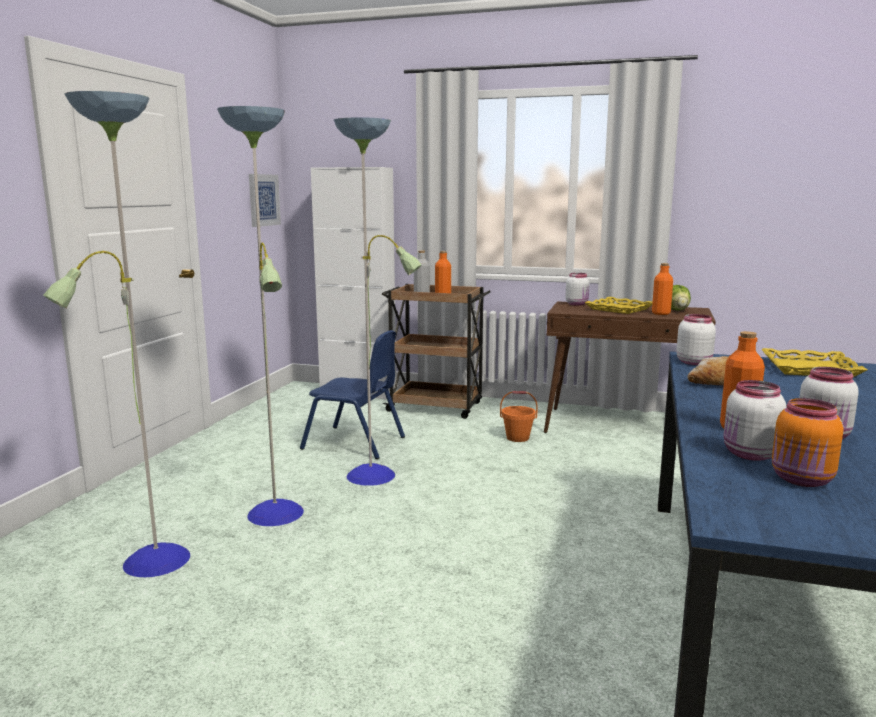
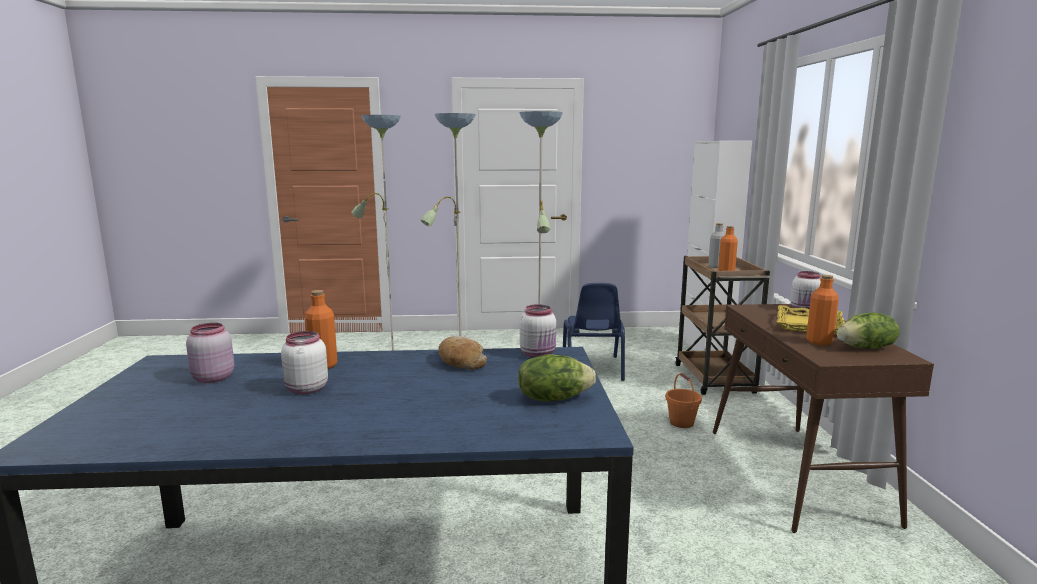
camera: 70 degrees right, 0 degrees up
picture [249,174,281,227] -> none
white jar [724,380,787,461] -> none
yellow tray [761,348,867,377] -> lettuce [518,354,596,402]
orange jar [772,398,843,487] -> pink jar [186,323,234,383]

